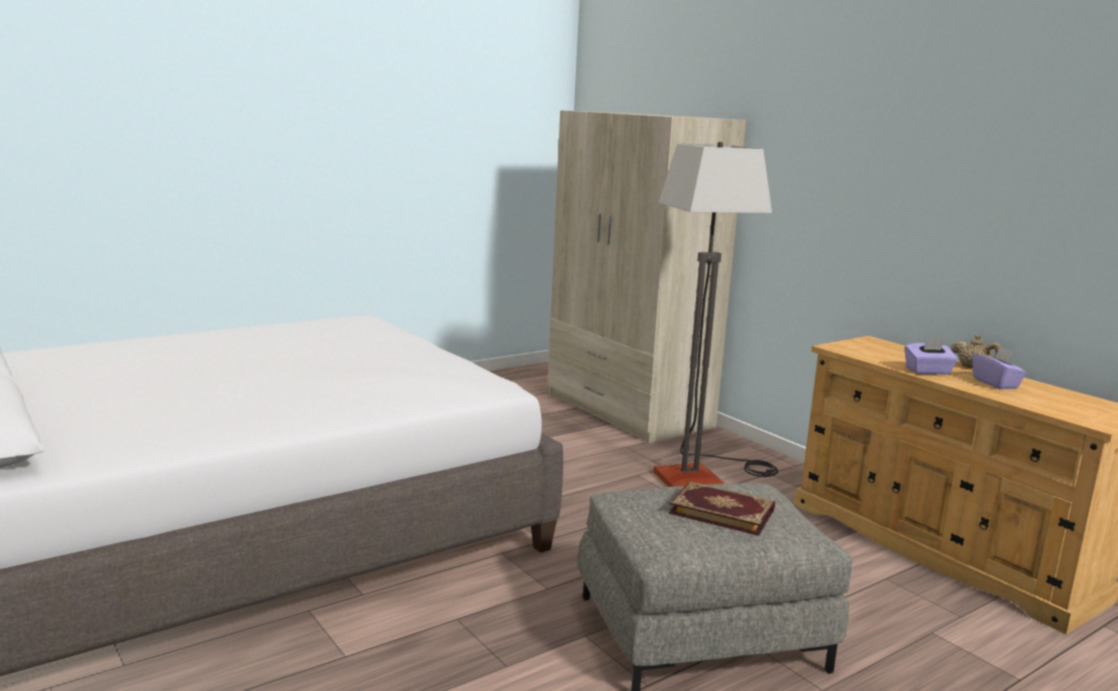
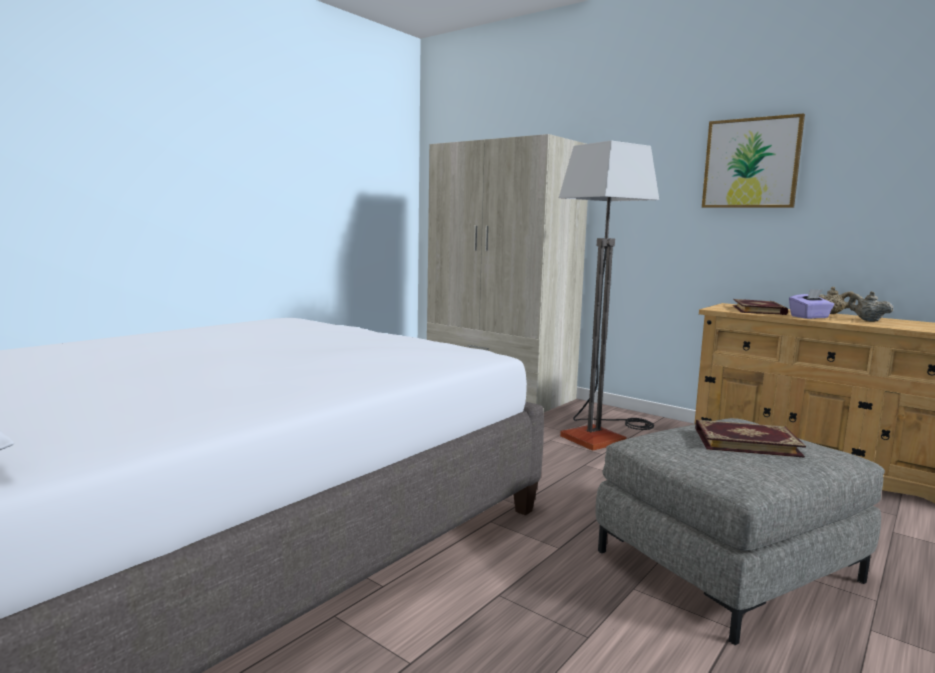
camera: 15 degrees left, 5 degrees down
purple tissue box [972,347,1027,389] -> beige teapot [848,291,893,321]
none -> picture [702,113,805,208]
none -> book [733,299,788,315]

